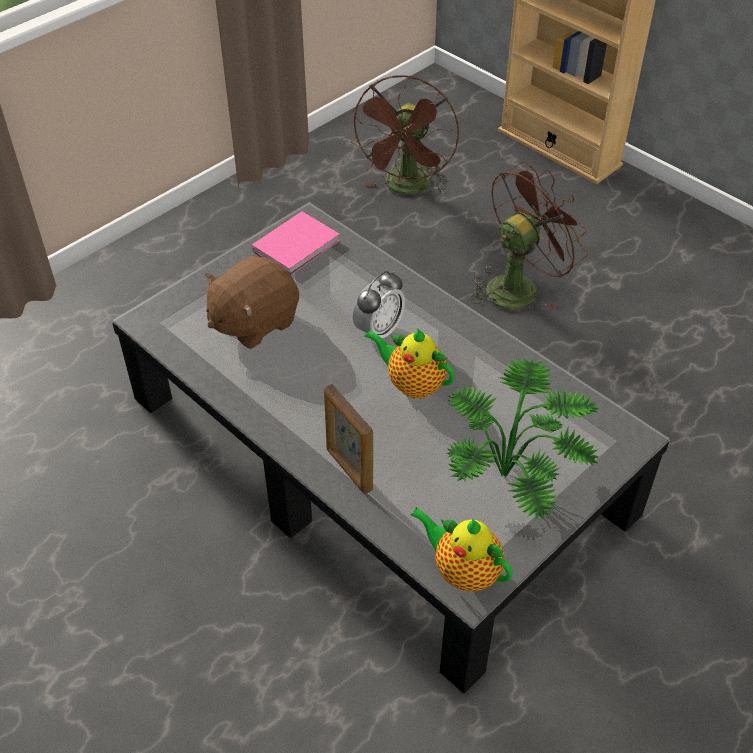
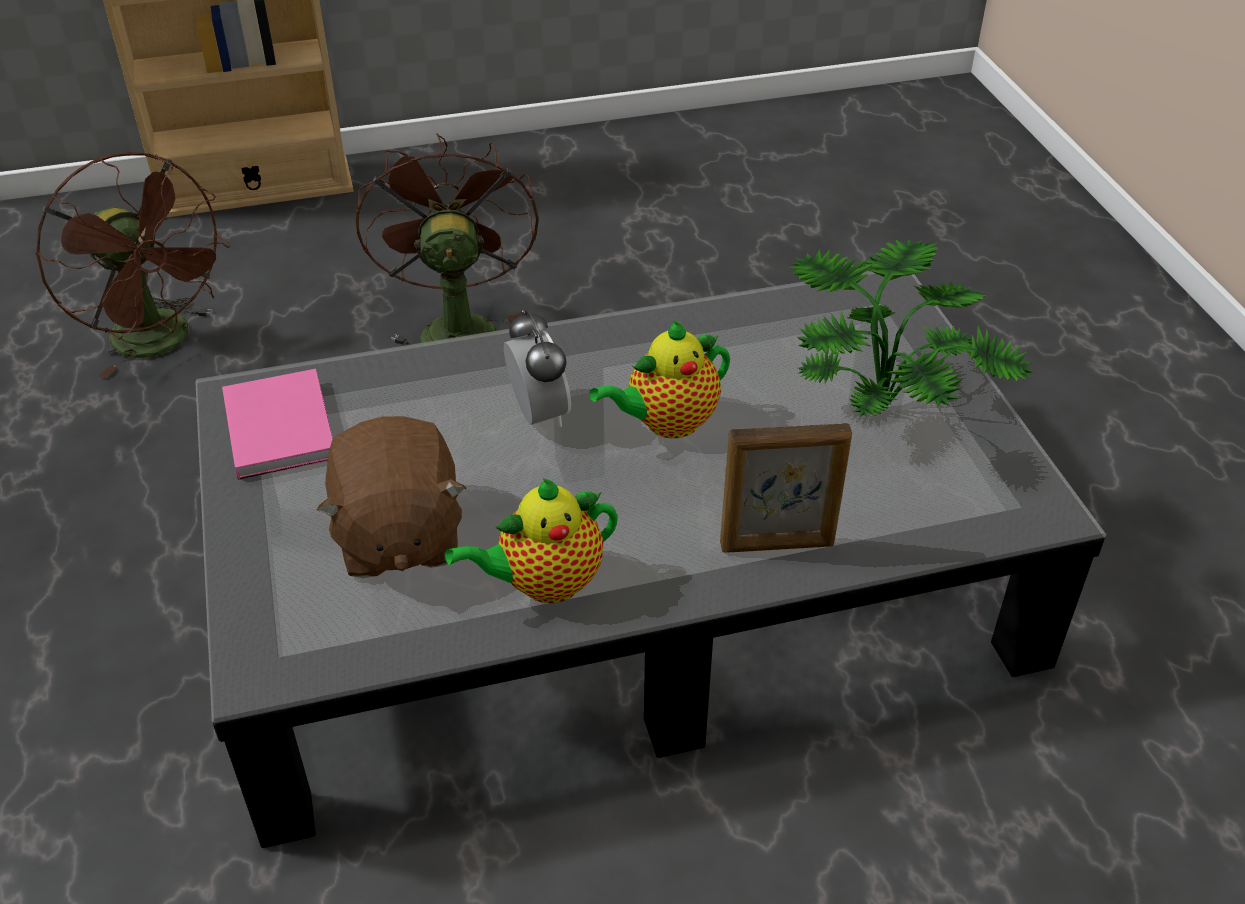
camera: 60 degrees left, 5 degrees down
teapot [411,507,513,592] -> teapot moved to [445,478,618,603]

